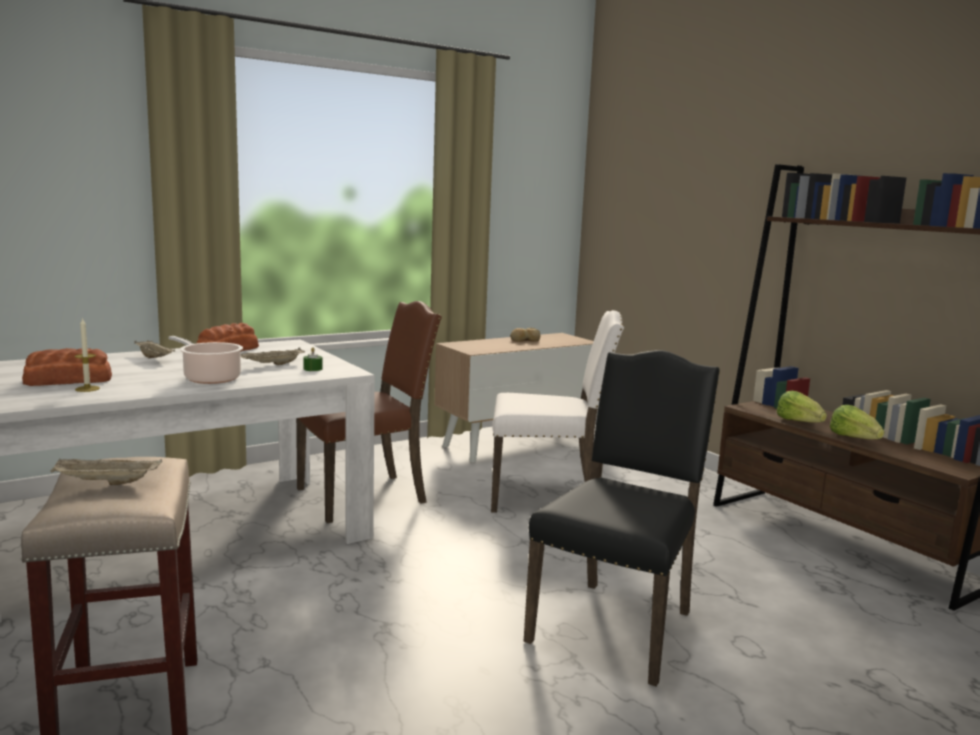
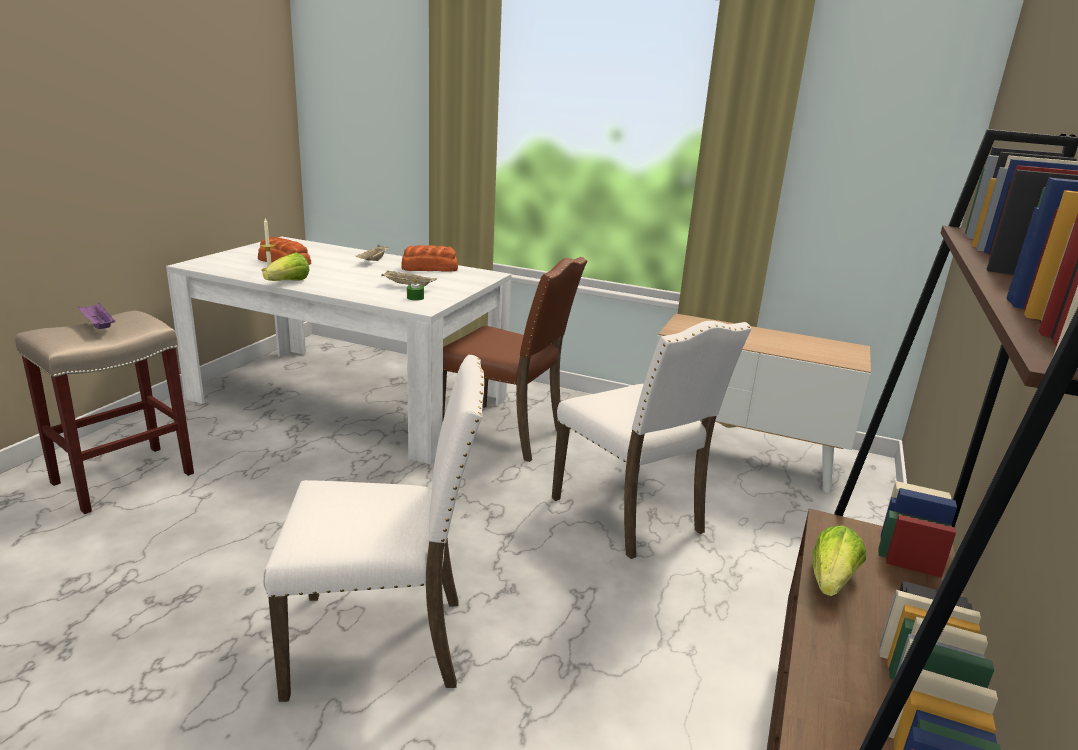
camera: 55 degrees right, 10 degrees up
beige tray [51,459,162,485] -> purple tray [77,302,115,329]
cooking pot [168,336,243,384] -> none
bread [510,328,540,342] -> none
black chair [524,350,720,686] -> white chair [263,355,484,702]
lettuce [830,405,885,439] -> lettuce moved to [263,252,310,281]

